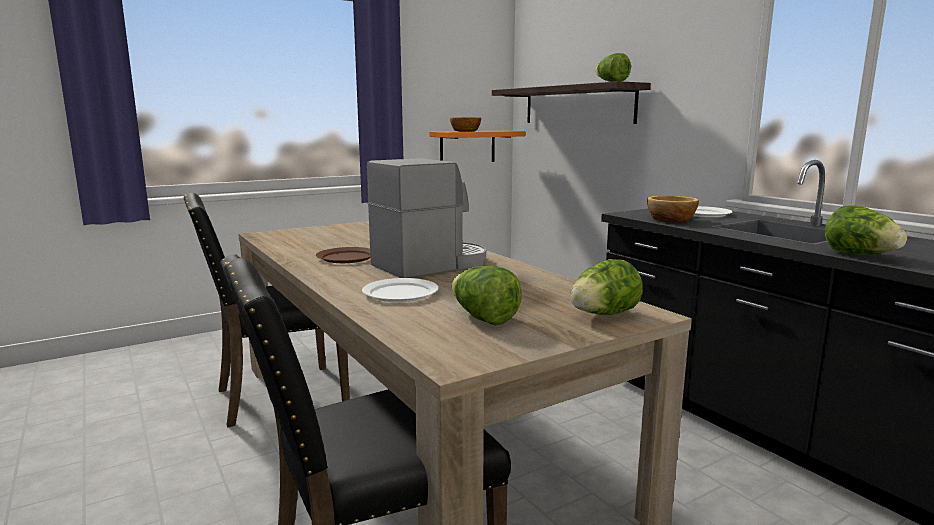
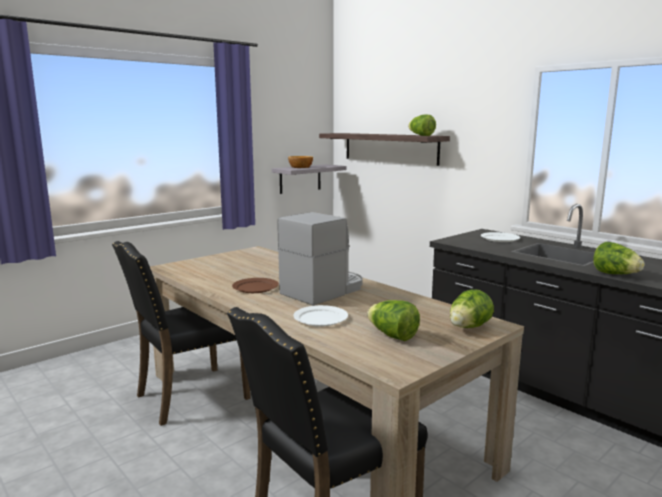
camera: 10 degrees left, 0 degrees up
orange shelf [429,131,525,162] -> grey shelf [272,164,347,194]
bowl [647,196,699,222] -> none

